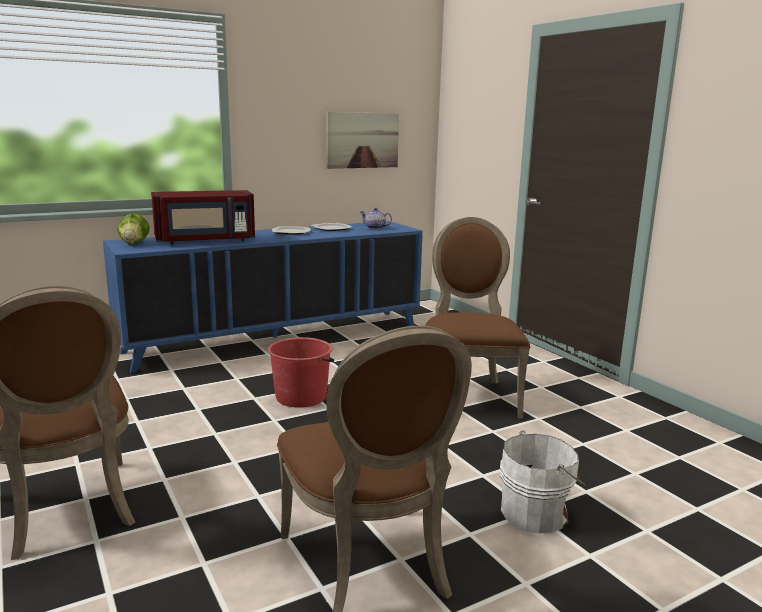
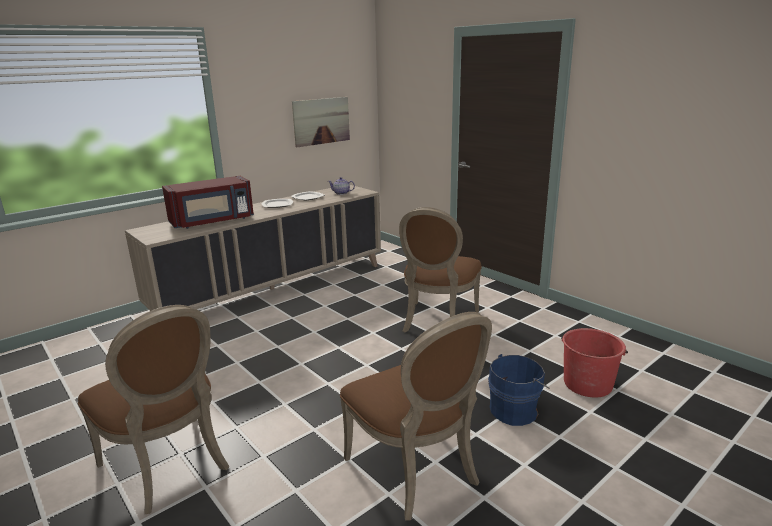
camera: 10 degrees left, 5 degrees up
blue cabinet [103,221,423,373] -> beige cabinet [125,185,381,311]
lettuce [117,213,150,244] -> none
red bucket [268,337,334,408] -> red bucket moved to [561,328,628,397]
brown chair [425,217,531,419] -> brown chair turned 150 degrees counterclockwise [399,207,482,332]
white bucket [500,431,585,533] -> blue bucket [488,354,550,426]

